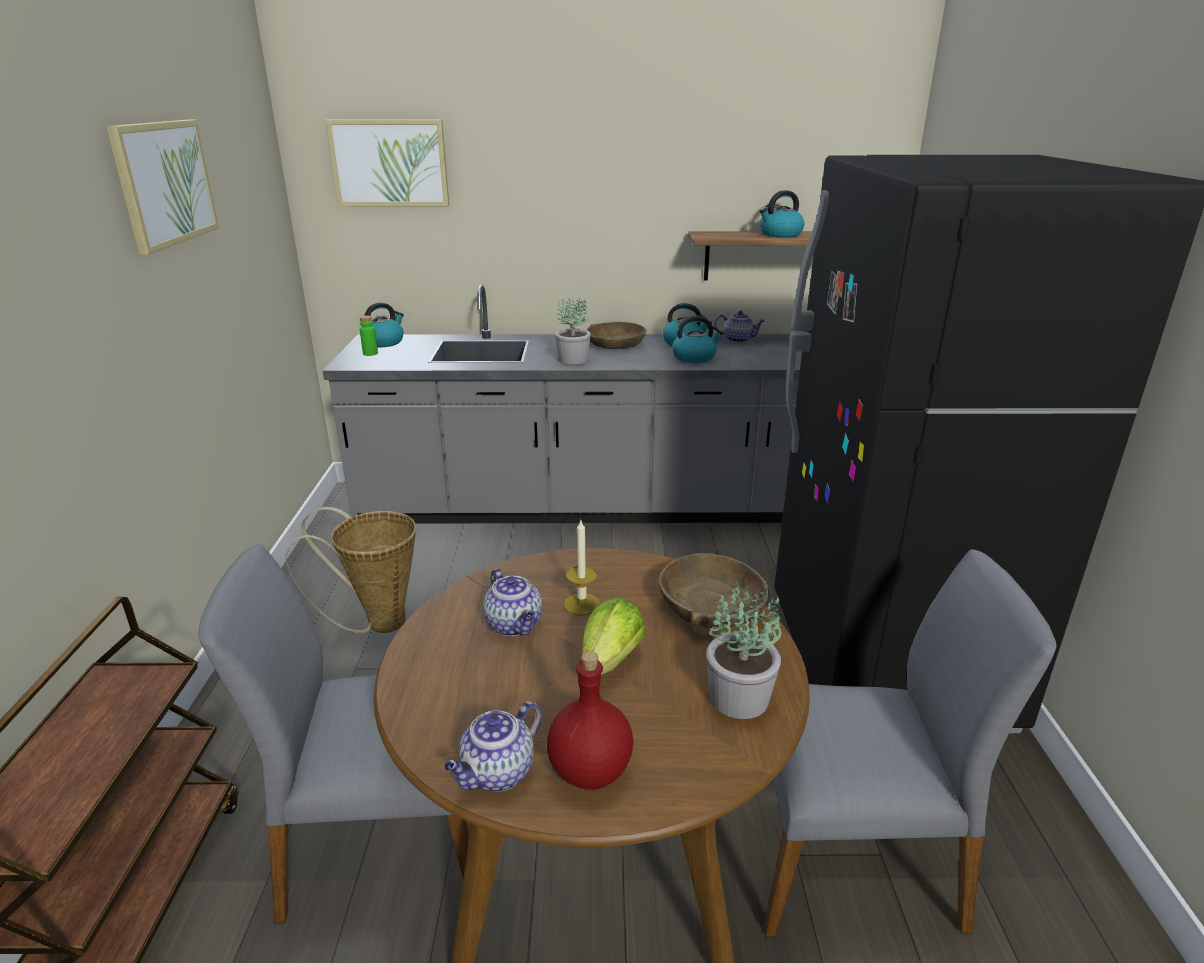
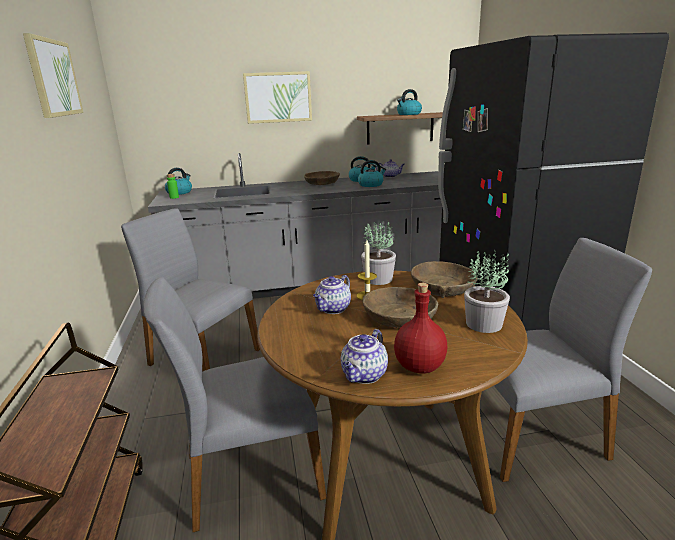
camera: 10 degrees left, 5 degrees down
basket [286,507,416,633] -> grey chair [121,208,260,372]
picture [326,119,449,207] -> picture moved to [243,71,312,124]
teapot [483,568,542,636] -> teapot turned 75 degrees clockwise [313,275,351,314]
potted plant [555,299,591,364] -> potted plant moved to [361,221,396,285]
lettuce [581,597,646,675] -> brown bowl [363,287,438,328]

